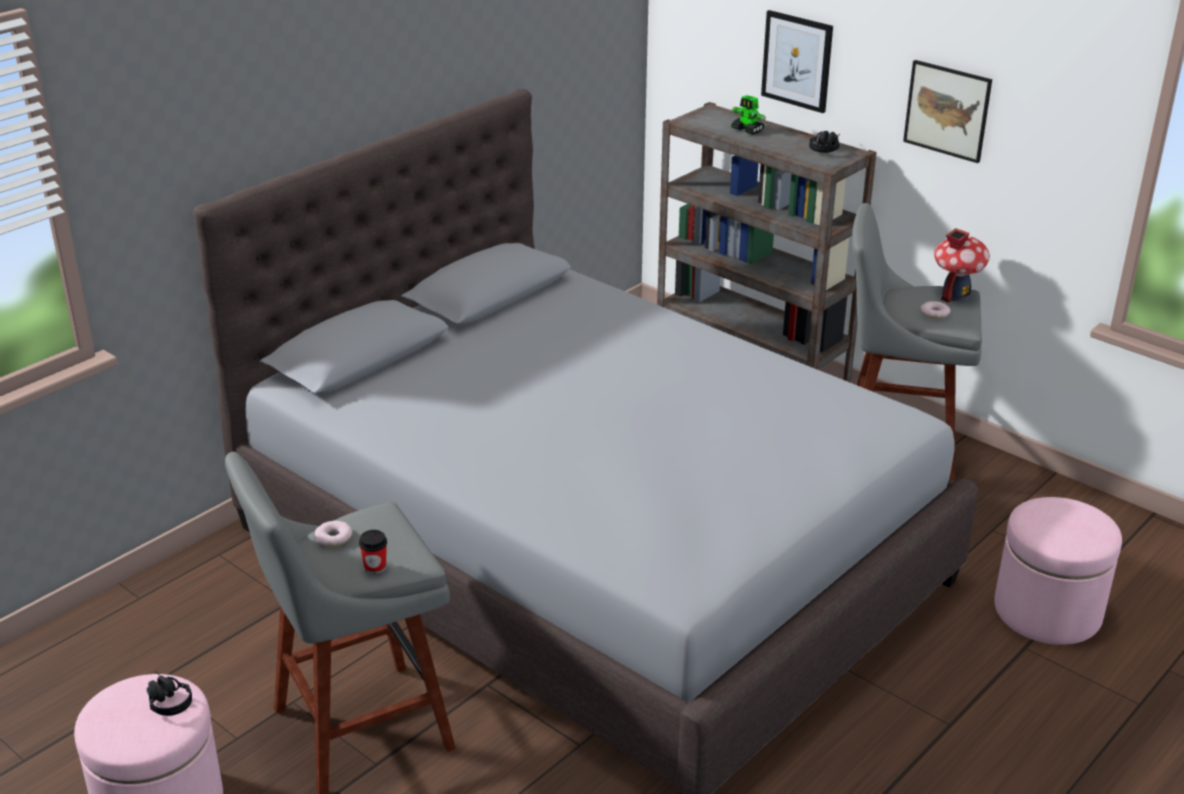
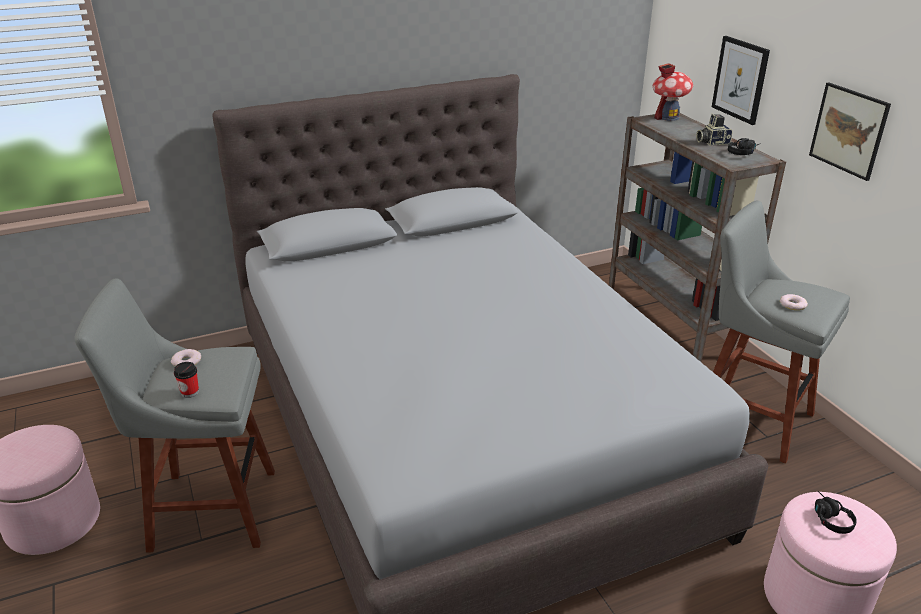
camera: 25 degrees right, 0 degrees up
black headphones [147,671,192,716] -> black headphones moved to [815,491,857,534]
toy robot [731,95,766,135] -> none
toy house [934,228,990,303] -> toy house moved to [653,63,693,121]
none -> camera [696,114,733,146]

